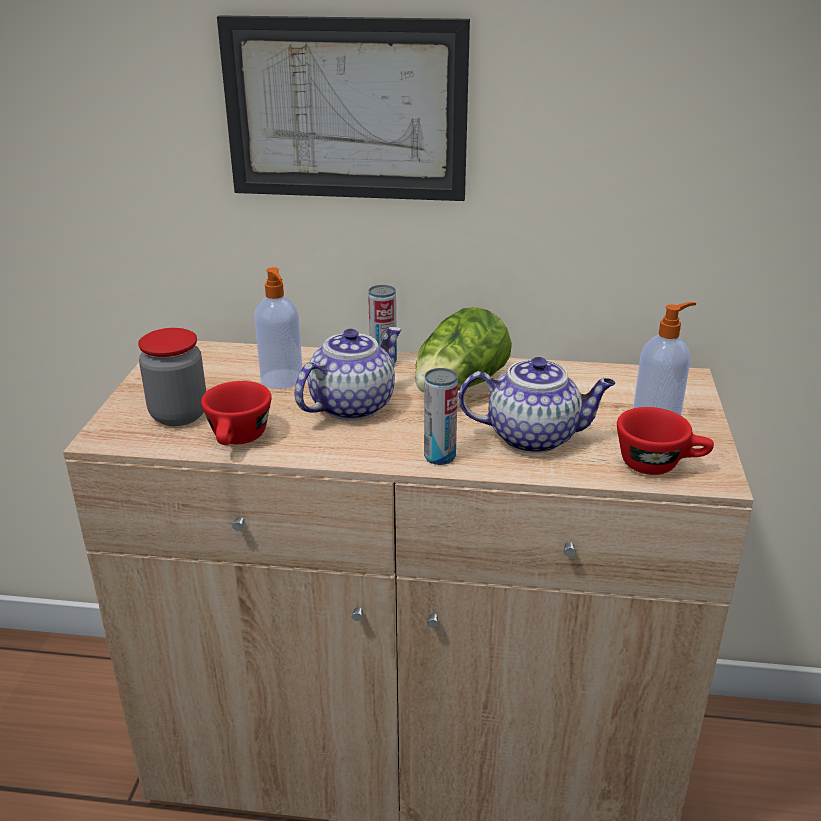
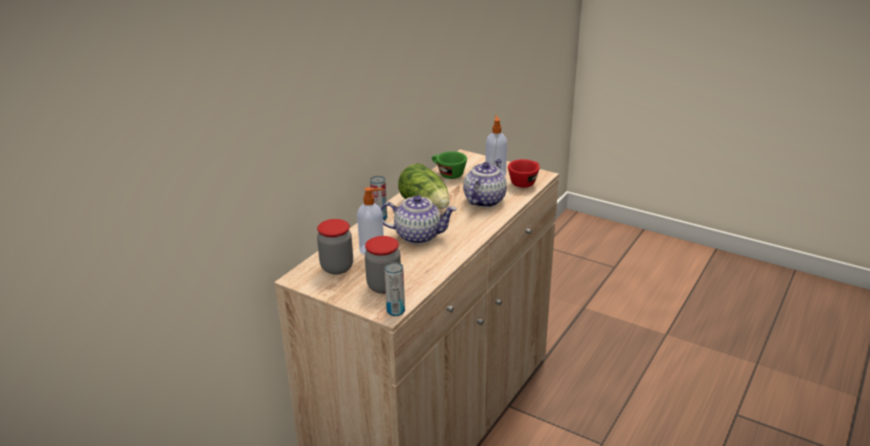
camera: 65 degrees left, 0 degrees up
red cup [201,381,271,445] -> none
picture [217,15,470,201] -> none
teapot [295,327,402,421] -> teapot turned 120 degrees clockwise [381,195,457,244]
can [424,368,458,465] -> can moved to [384,262,405,316]
none -> jar [317,219,353,275]
none -> green cup [432,151,467,179]

